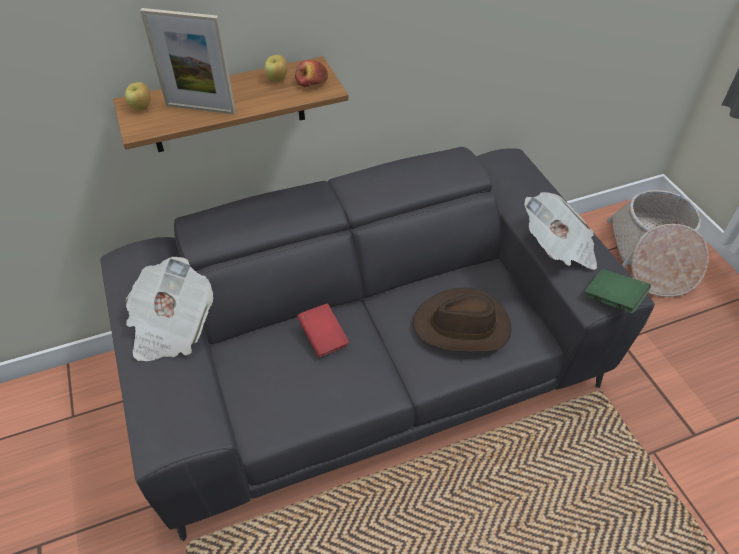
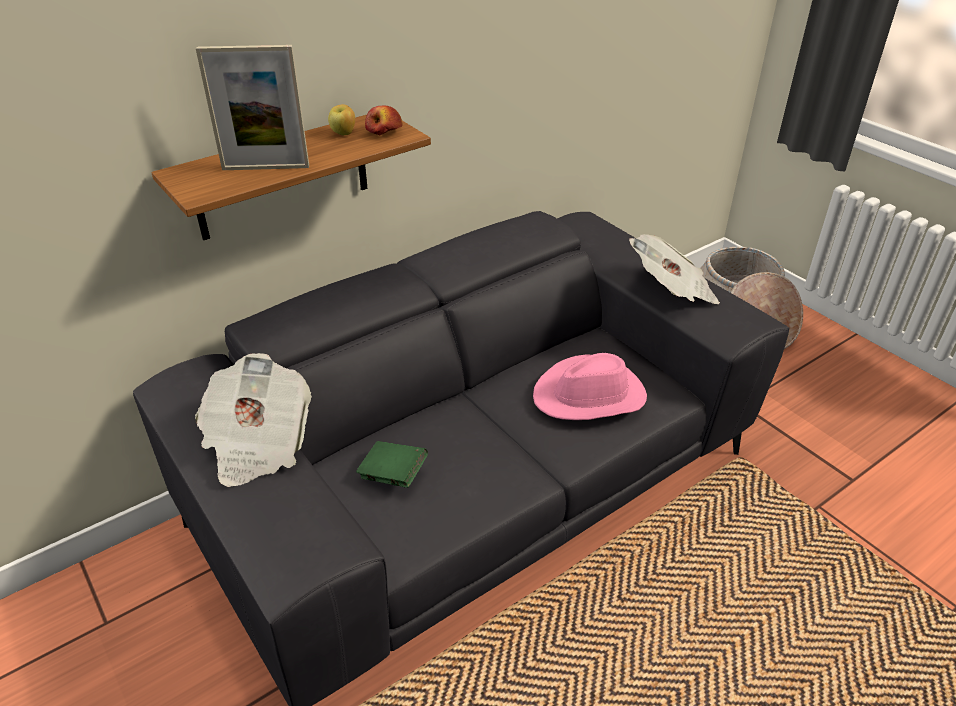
camera: 15 degrees left, 10 degrees down
apple [125,82,151,110] -> none
red book [297,303,349,357] -> none
brown hat [412,288,511,352] -> pink hat [533,353,647,420]
green book [585,269,651,313] -> green book moved to [356,441,428,488]

